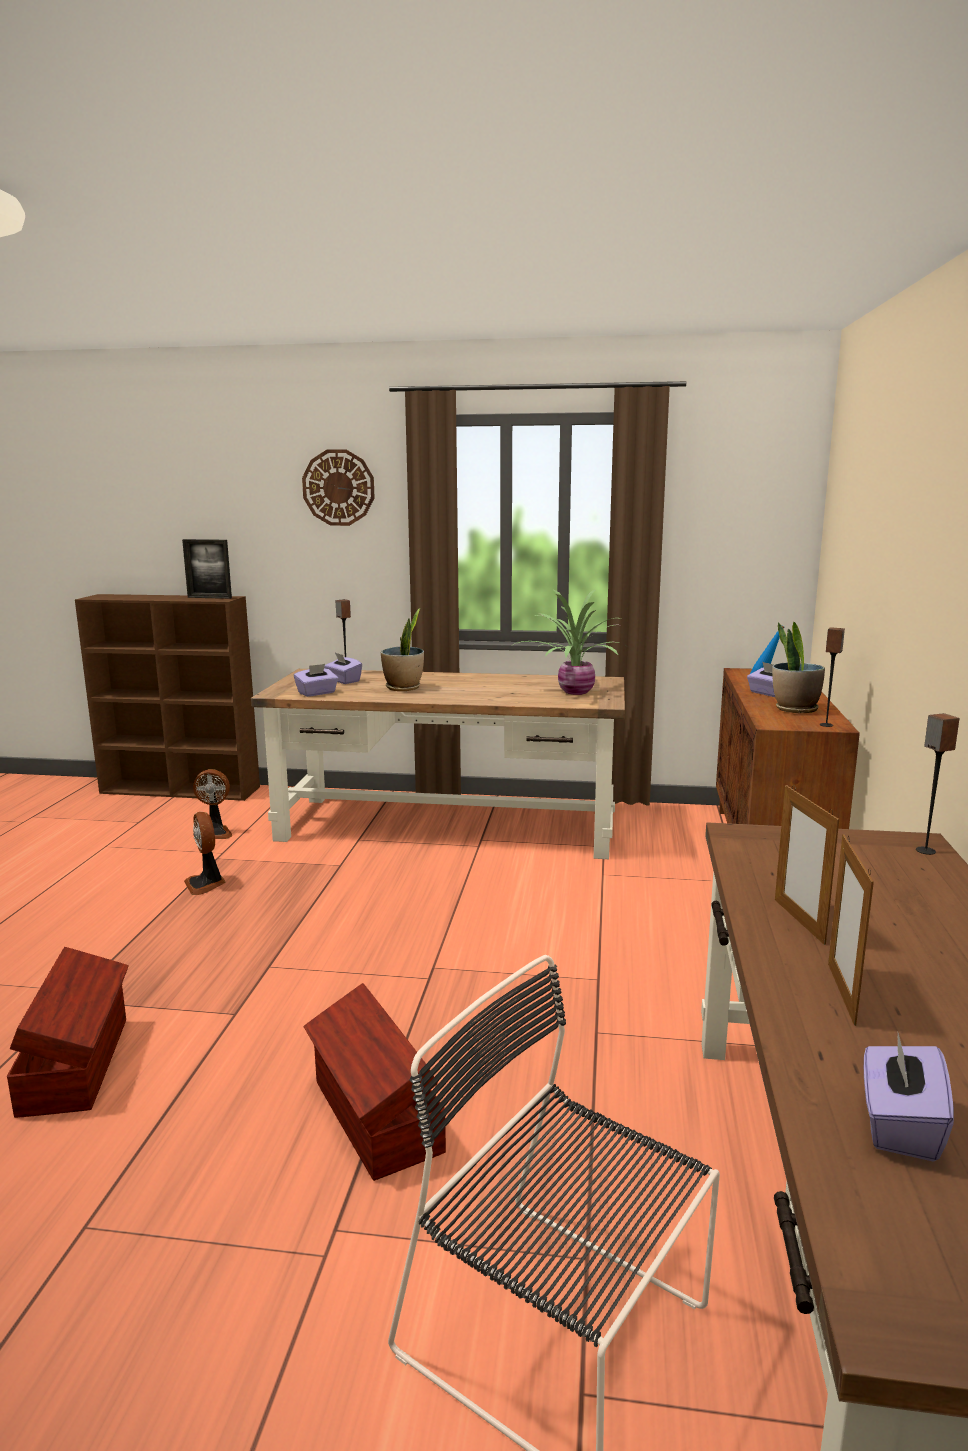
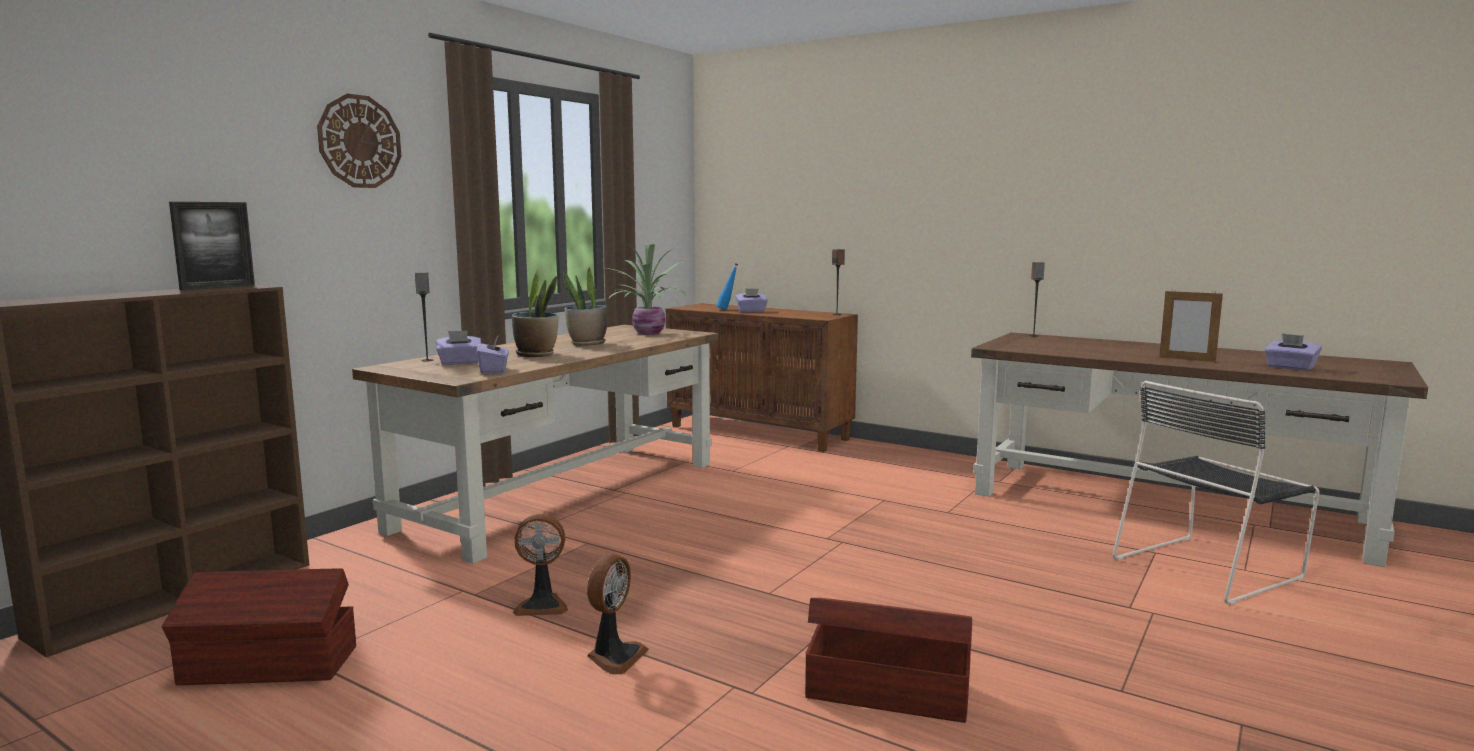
camera: 65 degrees left, 5 degrees down
fan [193,769,232,839] -> fan moved to [587,554,649,675]
brown storage box [303,983,446,1181] -> brown storage box moved to [162,568,356,685]
potted plant [772,622,825,713] -> potted plant moved to [563,267,607,346]
picture frame [775,785,839,945] -> none

